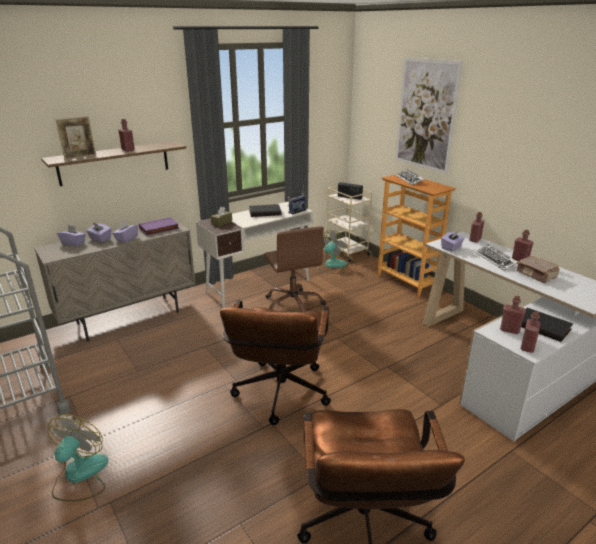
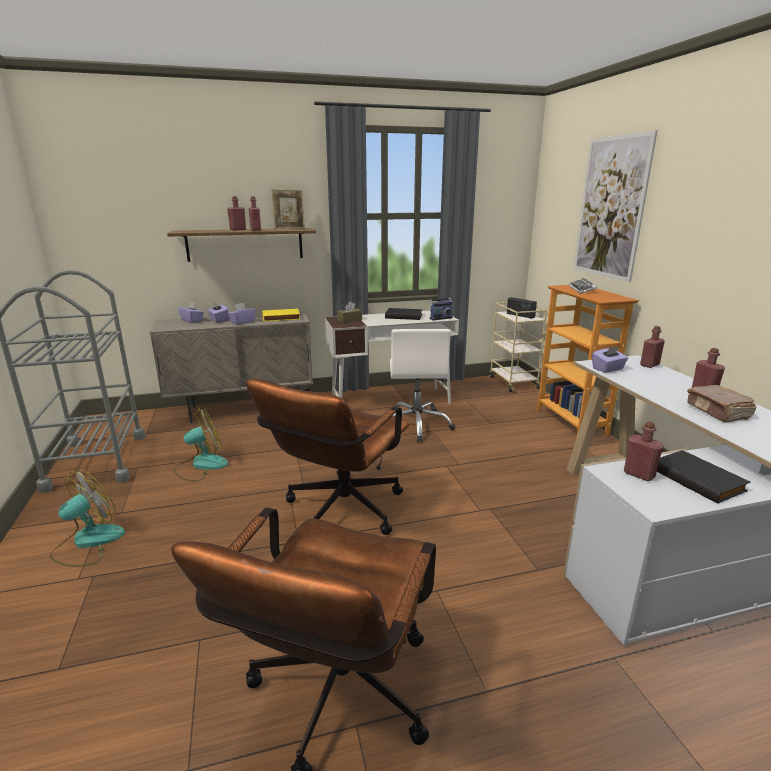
camera: 20 degrees right, 5 degrees down
picture frame [56,116,96,160] -> picture frame moved to [271,189,305,229]
purple book [139,217,180,236] -> yellow book [262,309,300,322]
brown office chair [264,226,326,312] -> white office chair [390,329,455,442]
fan [318,230,348,274] -> fan moved to [174,408,228,482]
keyboard [475,244,518,271] -> none
red bottle [521,311,541,353] -> red bottle moved to [227,196,246,230]

